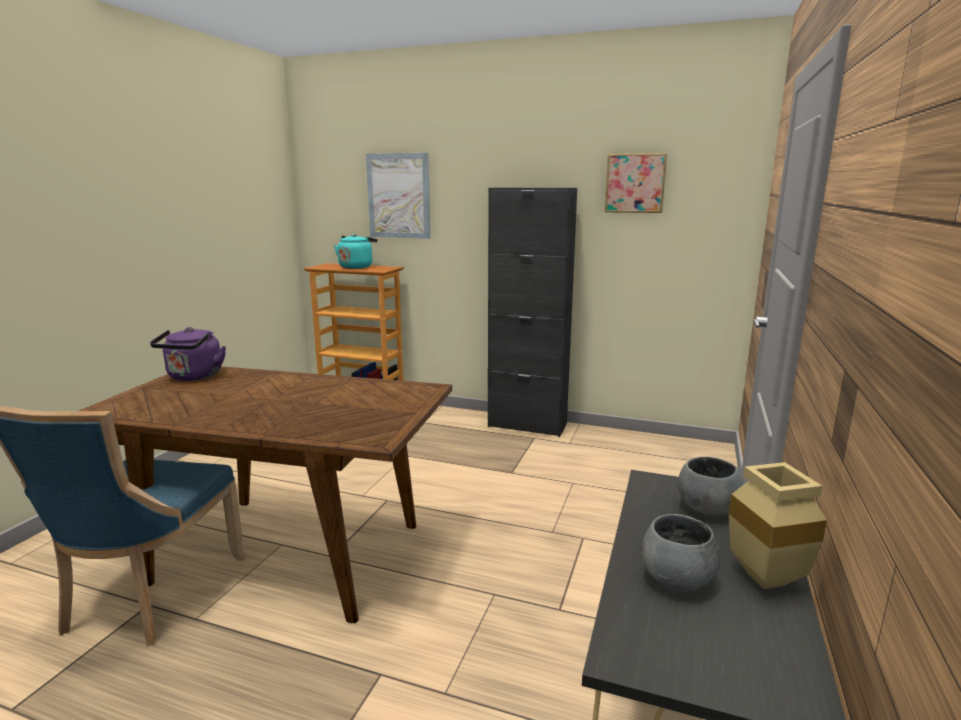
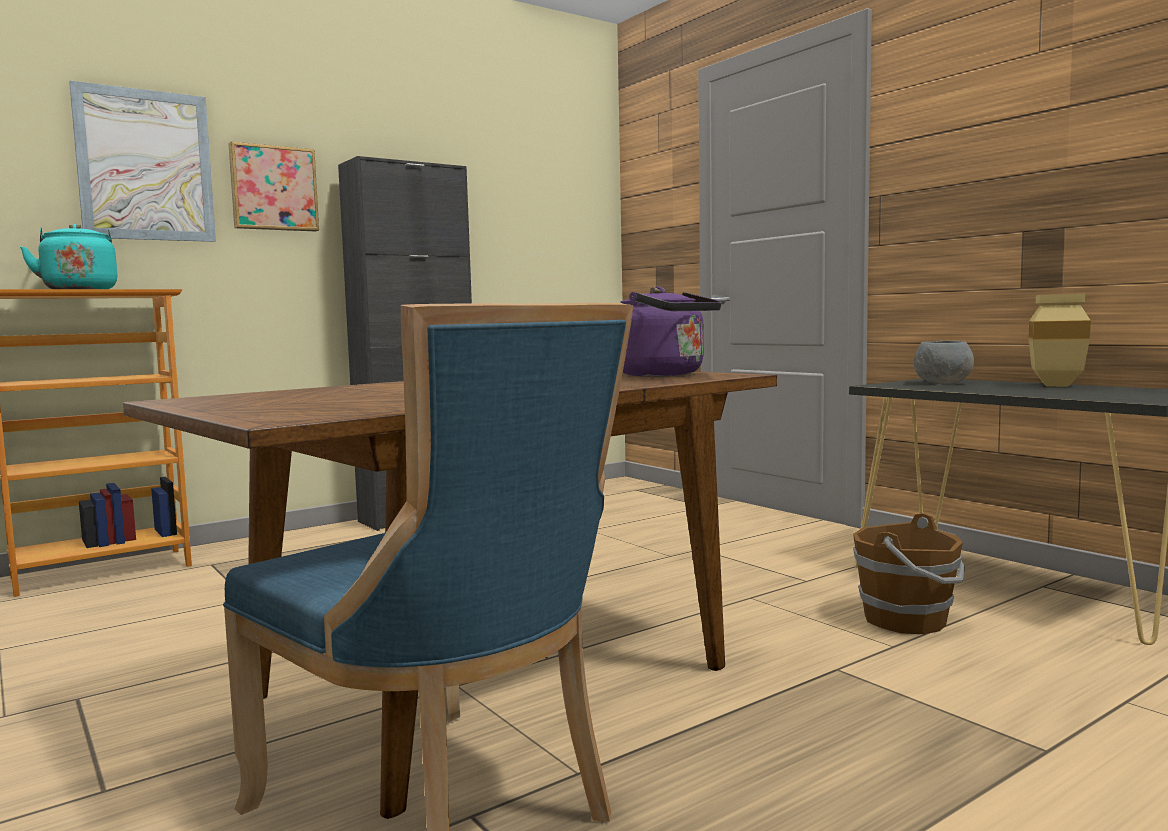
camera: 55 degrees left, 10 degrees down
purple kettle [150,327,226,381] -> purple kettle moved to [620,286,721,377]
picture [605,153,667,213] -> picture moved to [228,142,319,231]
grey bowl [641,514,721,592] -> none
none -> brown bucket [853,513,965,634]

